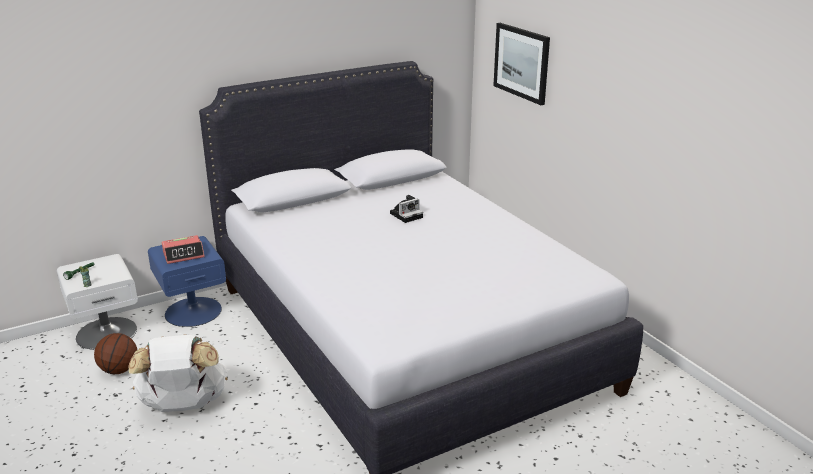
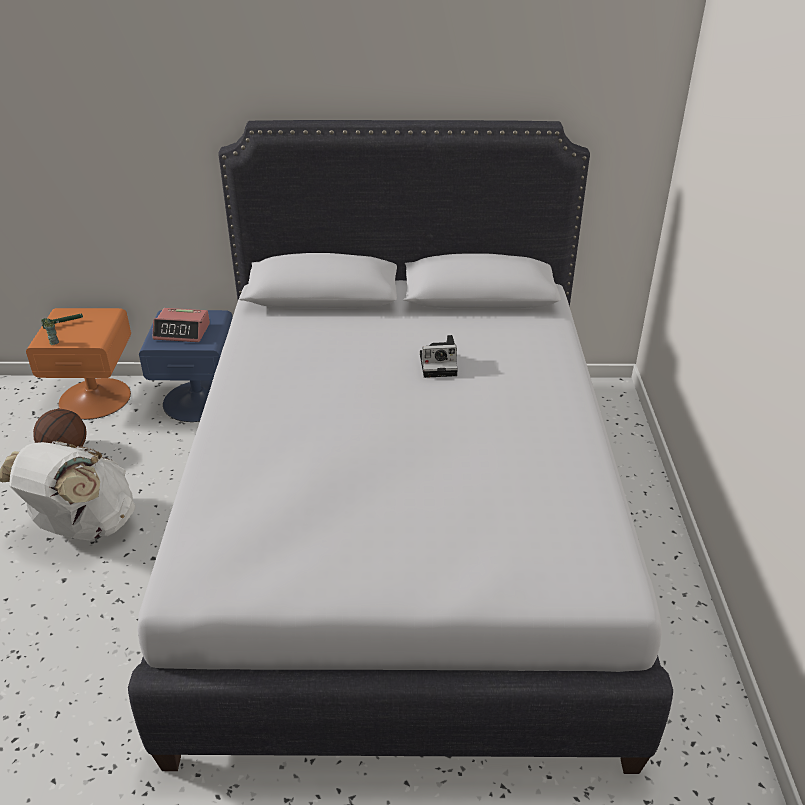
camera: 30 degrees right, 10 degrees up
white nightstand [57,254,138,350] -> orange nightstand [26,308,131,420]
picture [493,23,550,105] -> none

